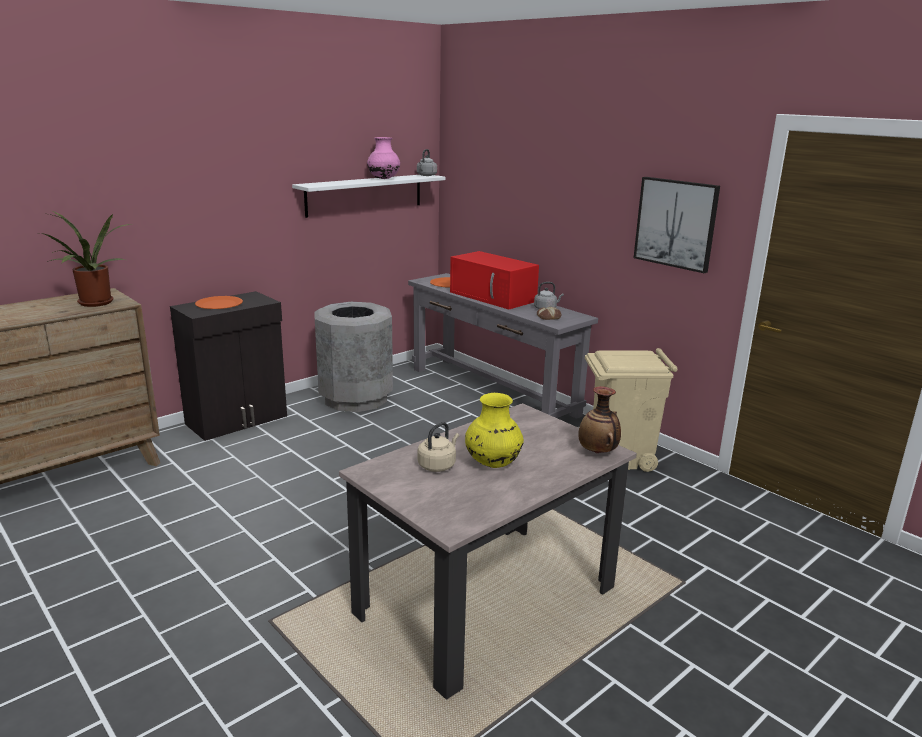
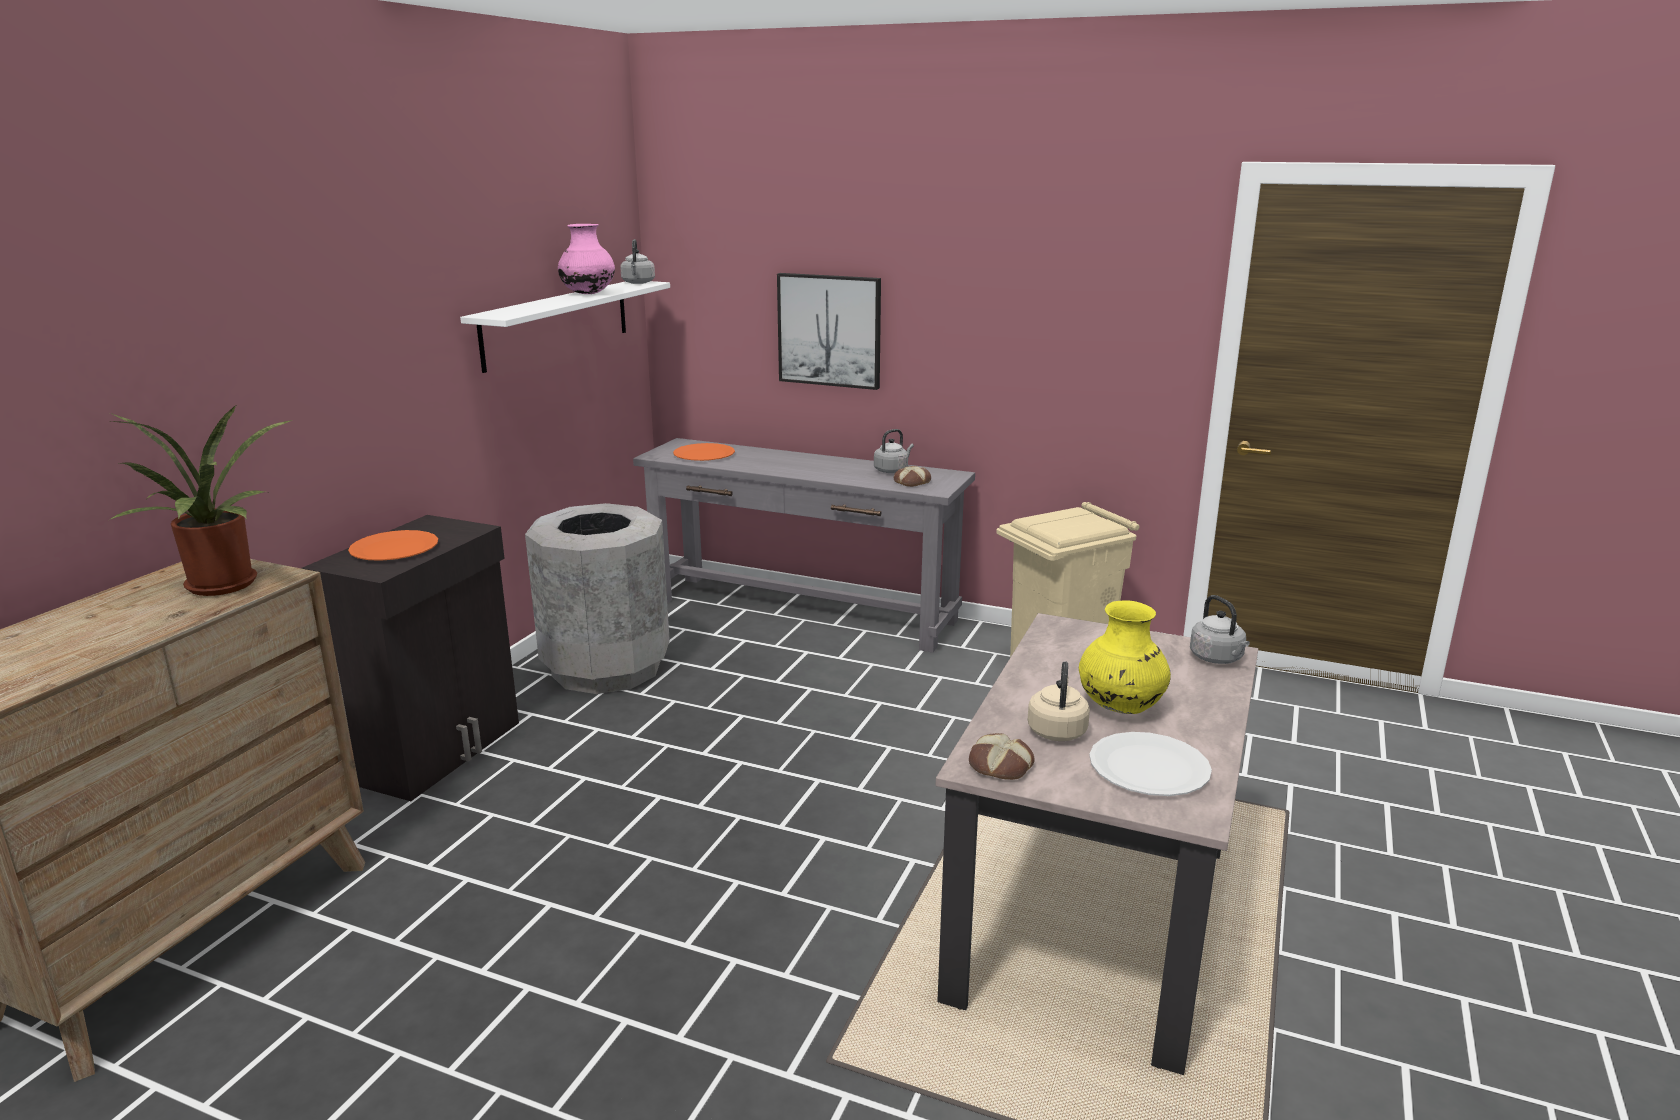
camera: 25 degrees left, 0 degrees up
red microwave [450,251,539,309] -> none
vase [578,386,621,453] -> grey kettle [1190,595,1250,664]
picture [634,177,720,273] -> picture moved to [777,273,881,390]
none -> bread [969,733,1035,780]
none -> white plate [1089,732,1212,796]

